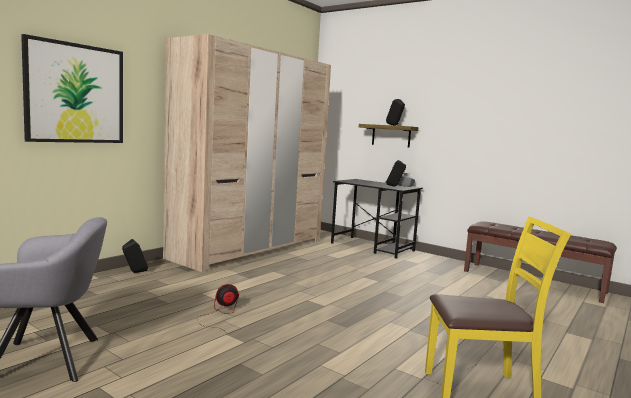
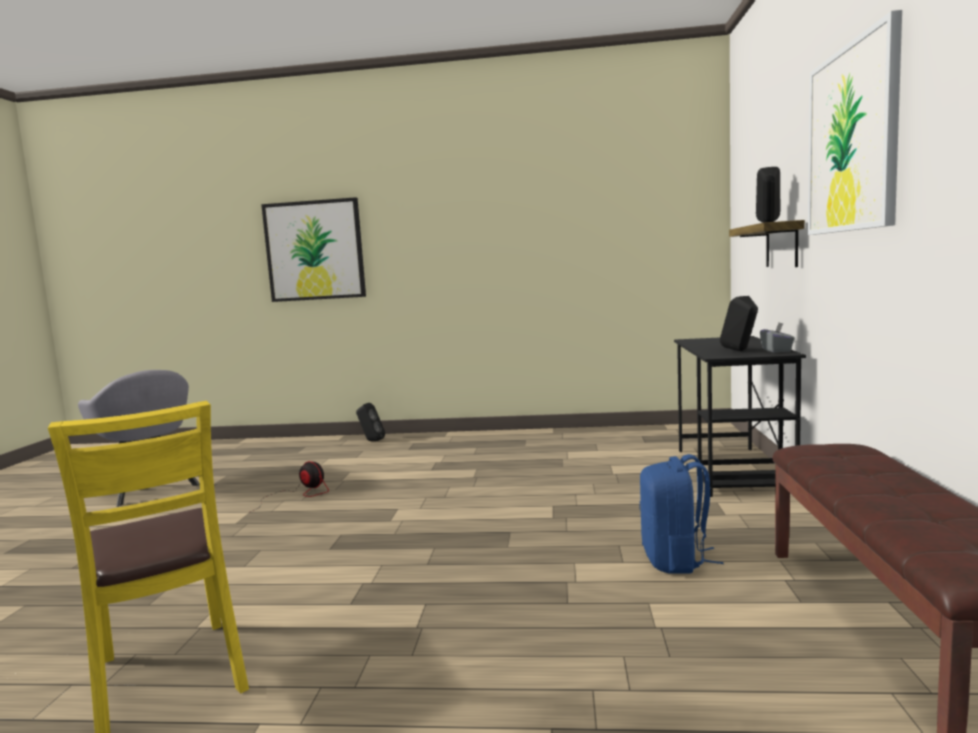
camera: 60 degrees right, 0 degrees up
beige wardrobe [163,34,331,272] -> none
none -> blue backpack [640,454,723,573]
none -> picture [808,10,902,235]

